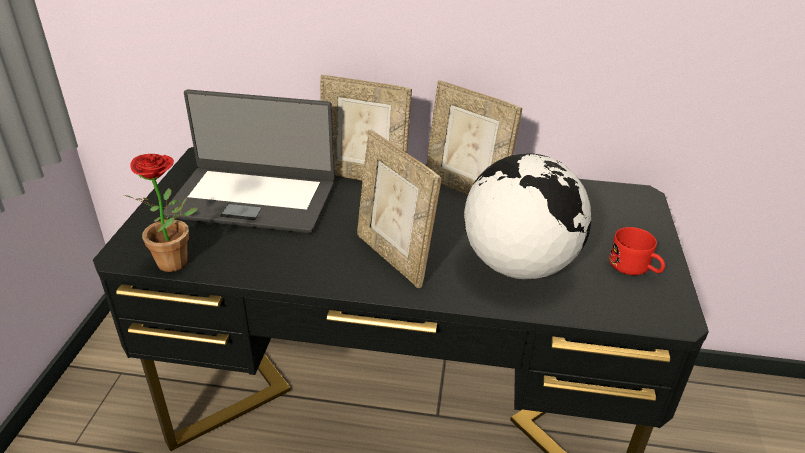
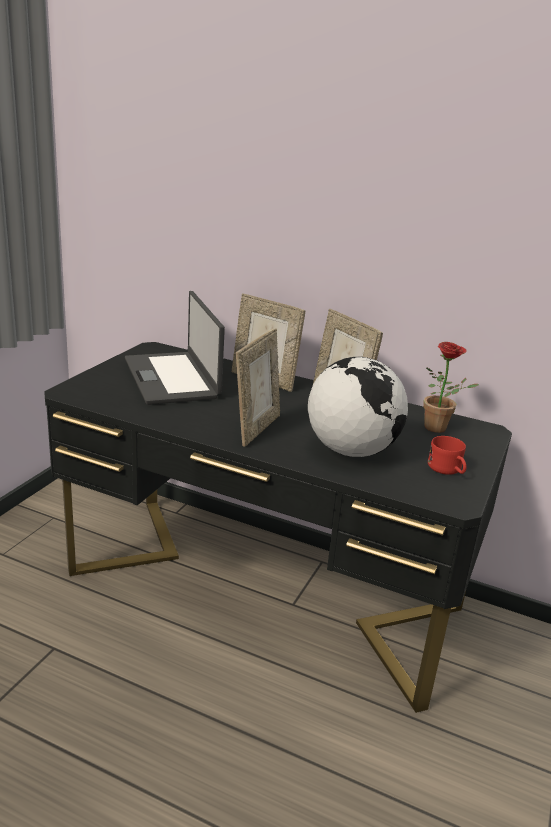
camera: 15 degrees right, 10 degrees down
potted plant [124,154,197,272] -> potted plant moved to [423,342,479,433]
laptop [163,89,335,233] -> laptop turned 45 degrees clockwise [125,291,225,405]
picture frame [357,130,441,288] -> picture frame turned 135 degrees counterclockwise [236,328,280,447]

